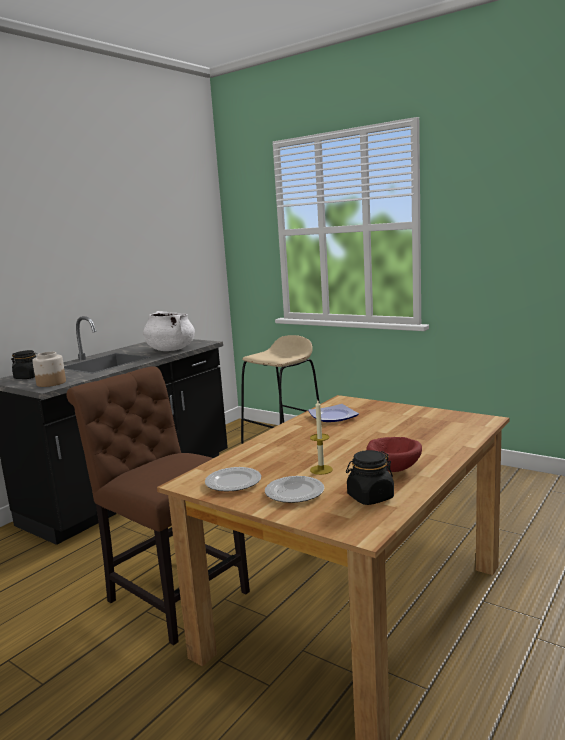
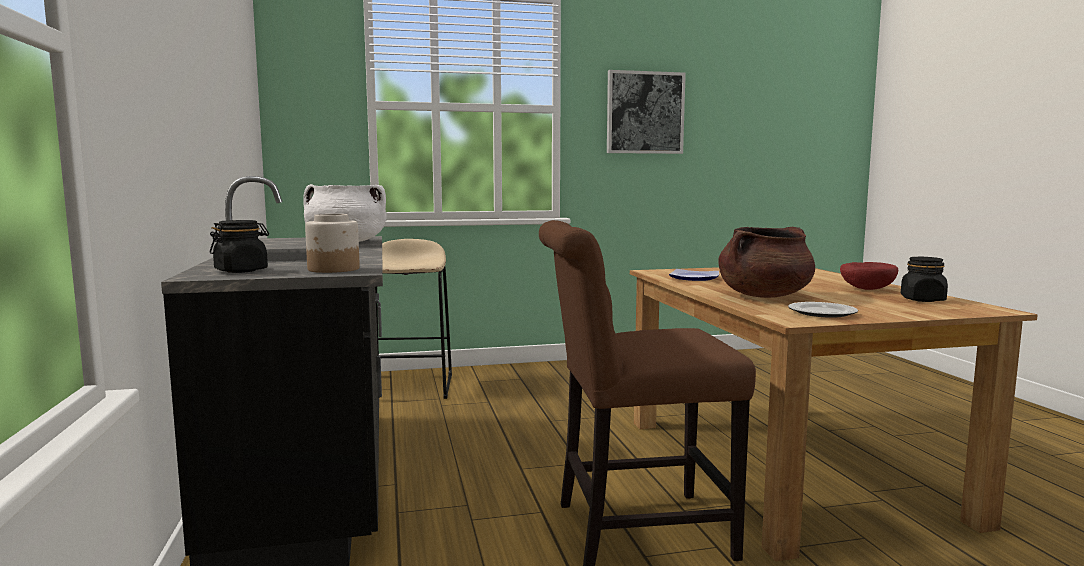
camera: 50 degrees left, 5 degrees down
plate [265,476,324,503] -> none
candle [310,400,333,475] -> none
none -> picture [607,70,686,154]
none -> brown cooking pot [718,227,815,298]

